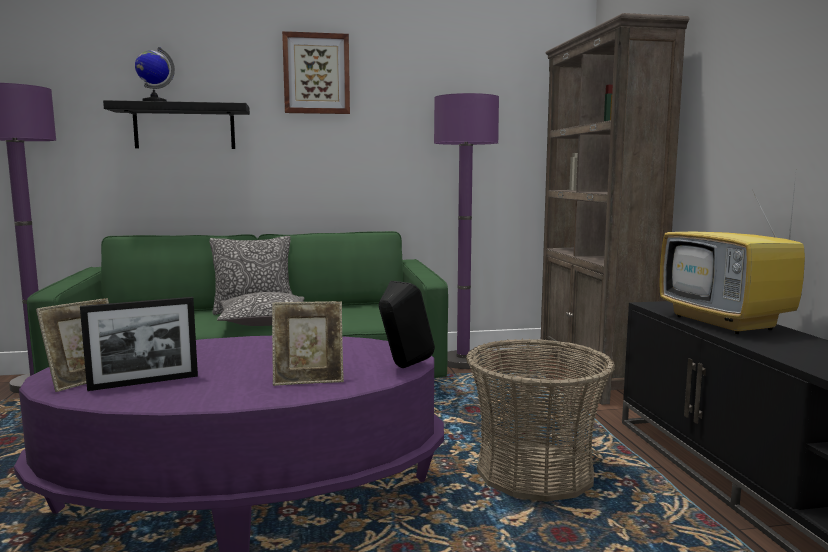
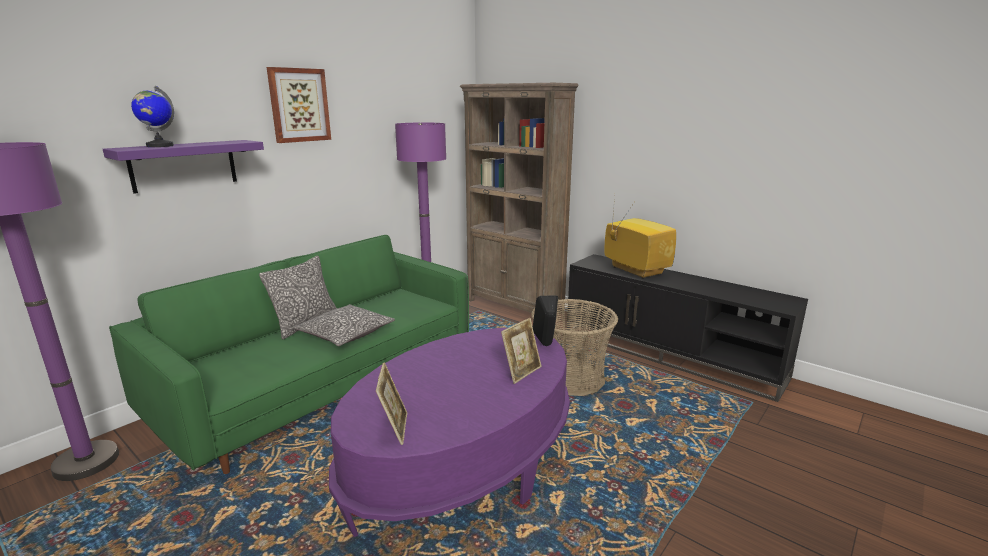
camera: 40 degrees left, 10 degrees up
picture frame [80,297,198,391] -> none
black shelf [103,100,250,149] -> purple shelf [103,140,264,194]
television [659,175,805,334] -> television turned 150 degrees counterclockwise [604,197,676,279]

